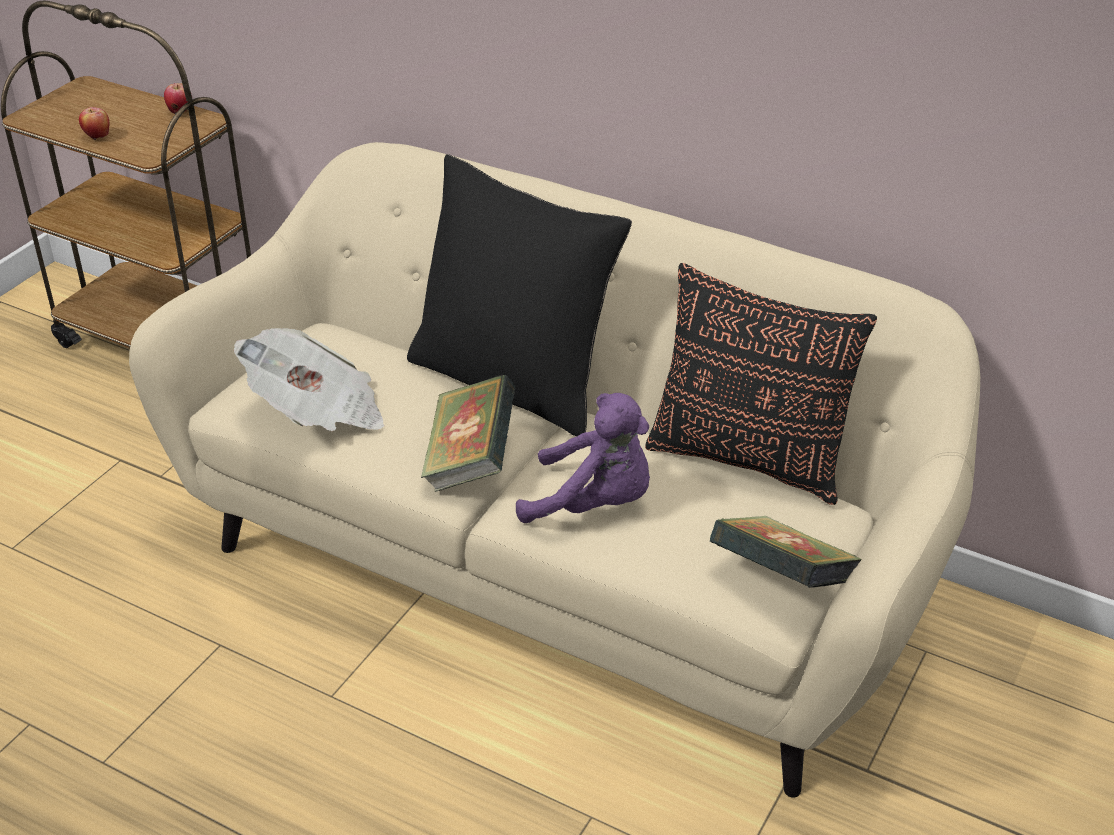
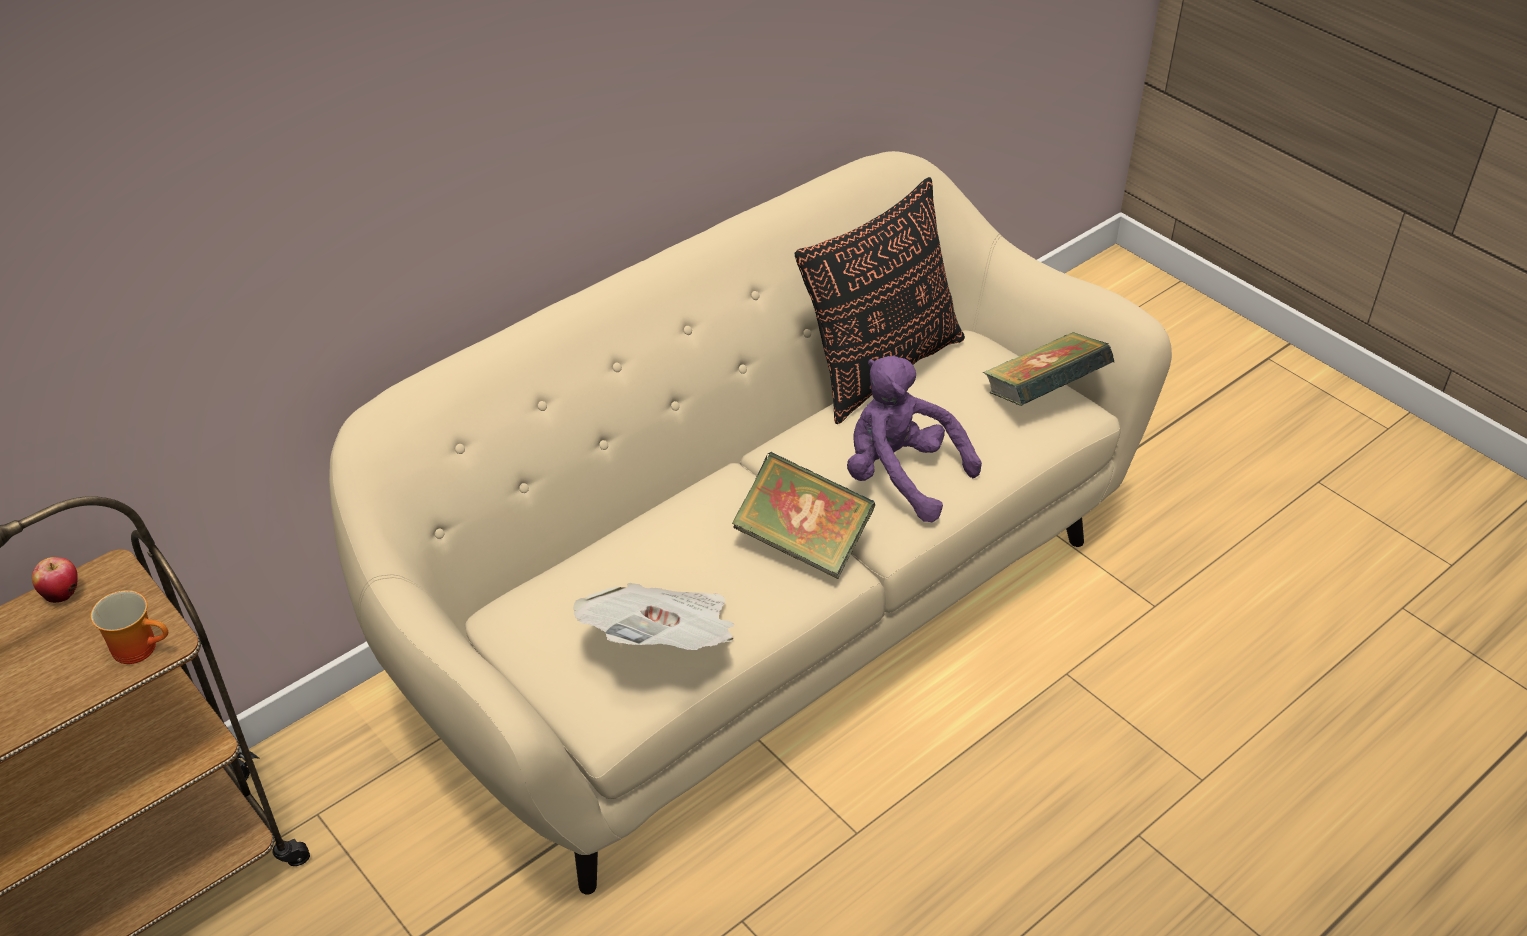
camera: 70 degrees left, 5 degrees up
apple [79,107,110,141] -> none
black pillow [407,154,632,437] -> none
purple plush toy [516,393,650,523] -> purple plush toy turned 90 degrees counterclockwise [847,356,982,522]
none -> mug [90,590,168,664]

